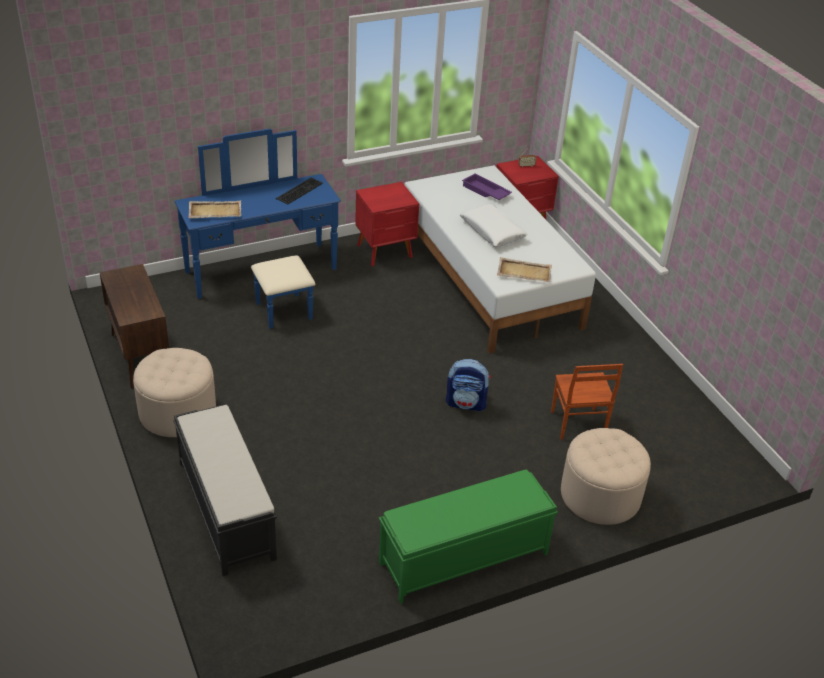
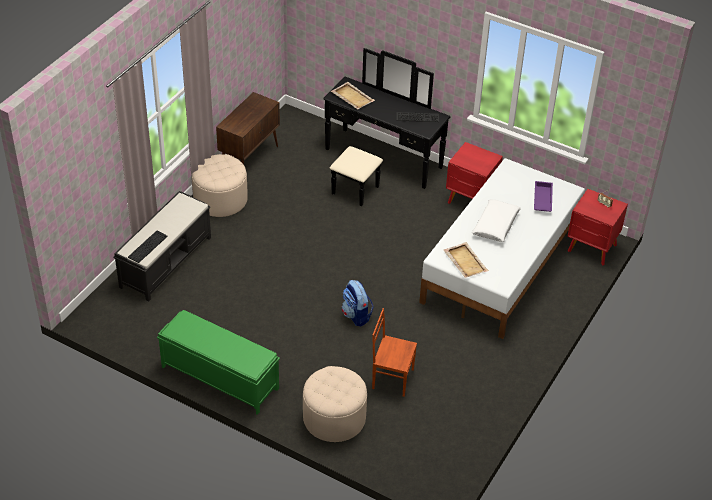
camera: 55 degrees right, 5 degrees up
blue dresser [175,129,341,329] -> black dresser [323,48,450,206]
brown chair [551,364,623,440] -> brown chair turned 60 degrees clockwise [372,308,417,397]
none -> keyboard [128,231,168,263]

